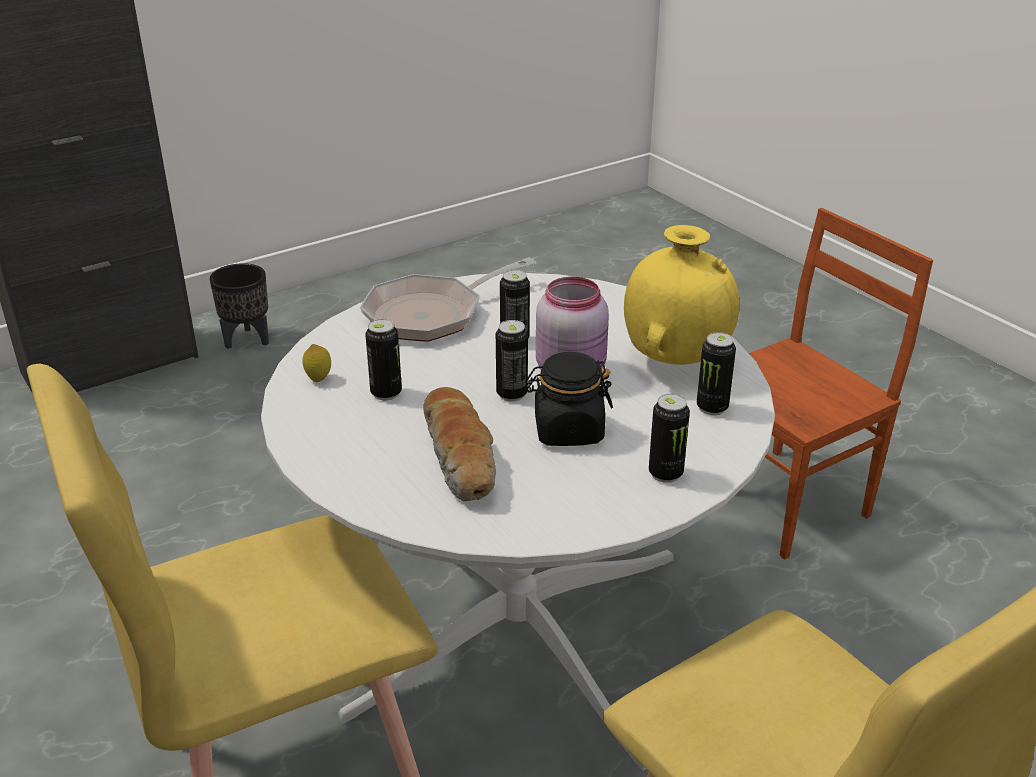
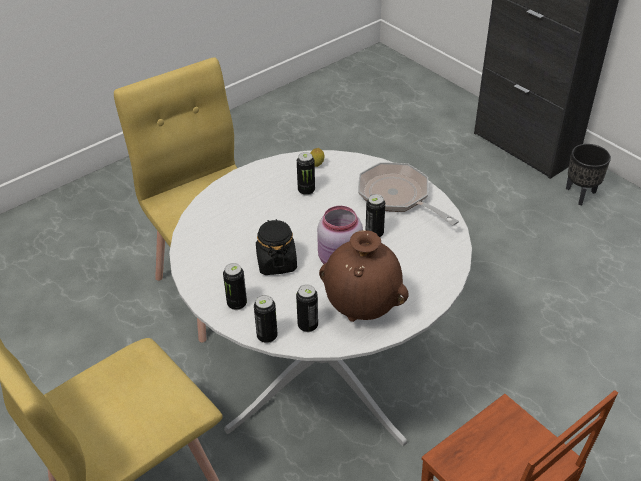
camera: 85 degrees right, 10 degrees up
bread [423,387,496,501] -> none
can [496,320,528,402] -> can moved to [254,295,278,343]
yellow vase [624,225,740,365] -> brown vase [319,230,409,322]

